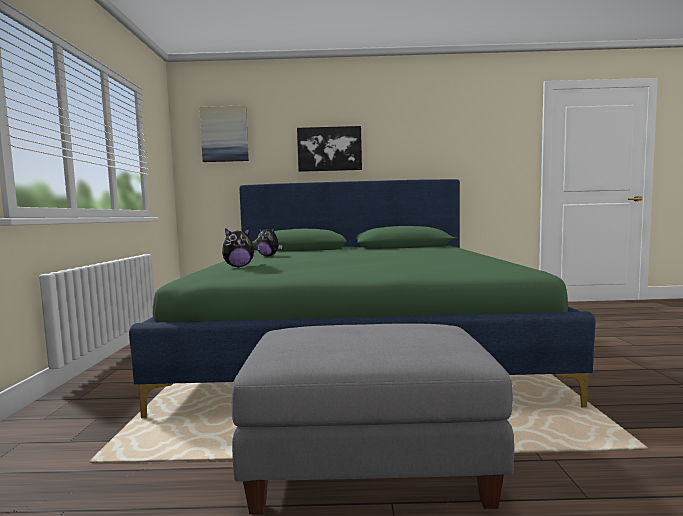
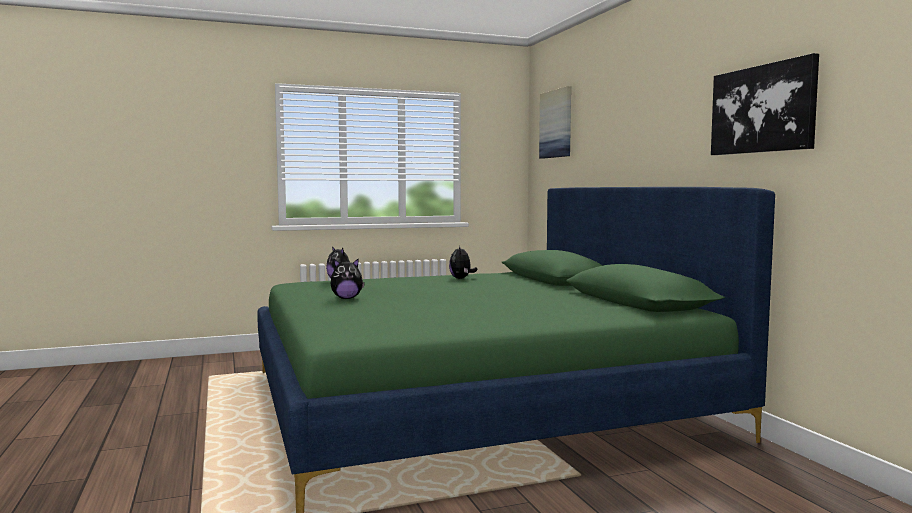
camera: 70 degrees right, 0 degrees up
grey ottoman [231,323,514,514] -> none
picture [297,126,362,172] -> picture moved to [711,53,819,155]
none -> plush toy [330,259,365,299]

